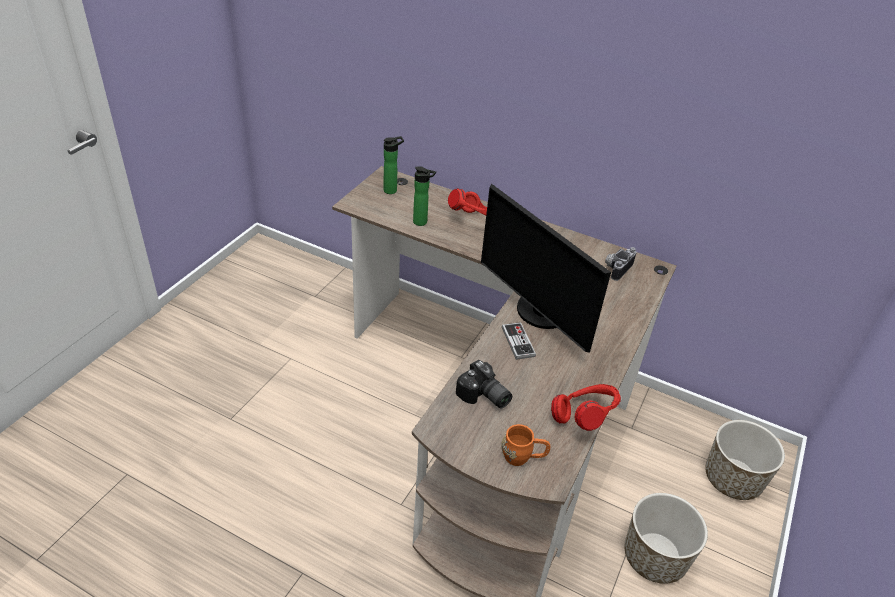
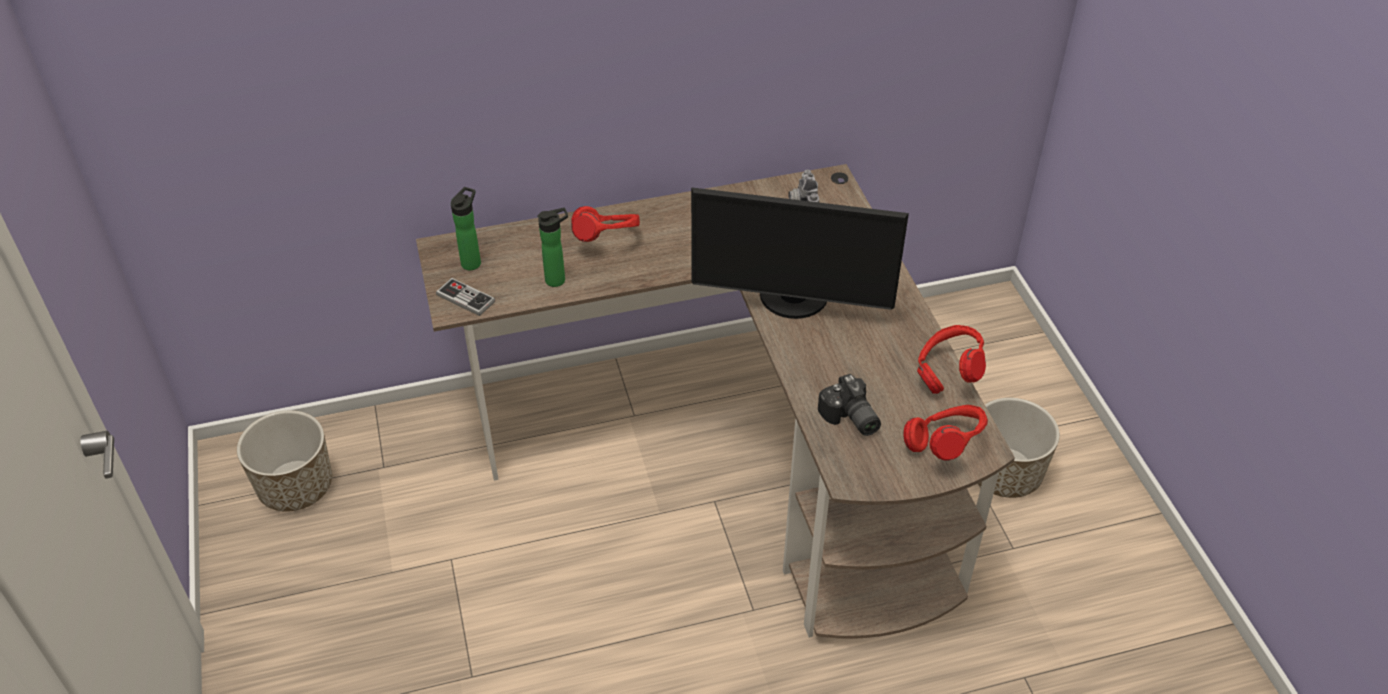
camera: 40 degrees left, 5 degrees up
camera [456,360,512,408] -> camera turned 60 degrees clockwise [818,374,881,436]
orange mug [501,424,550,466] -> red headphones [903,405,988,461]
game controller [502,322,536,360] -> game controller moved to [436,278,495,316]
planter [705,420,785,500] -> planter moved to [237,410,332,512]

